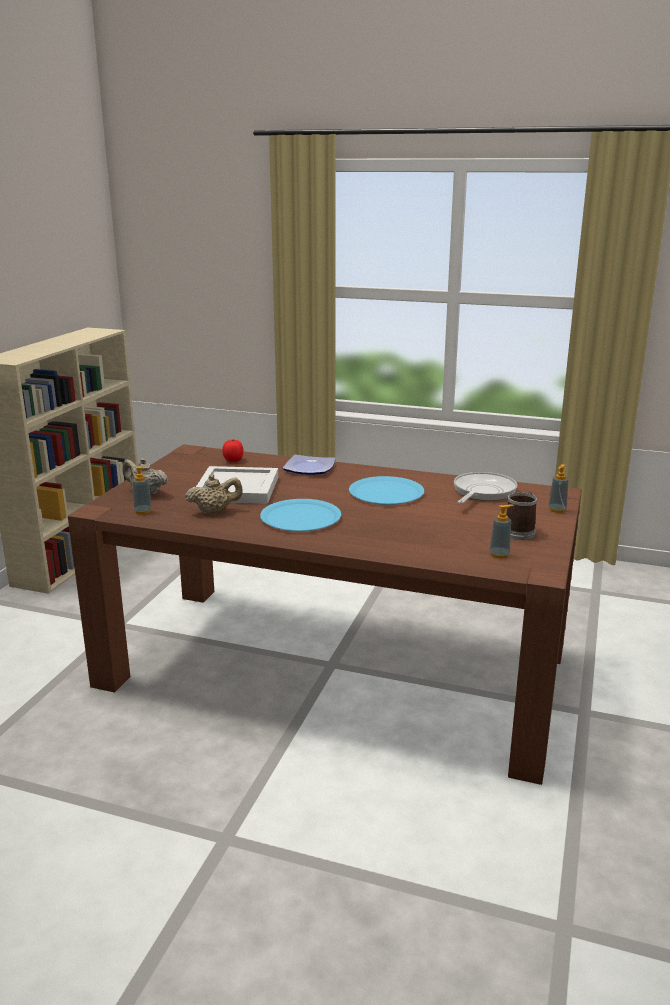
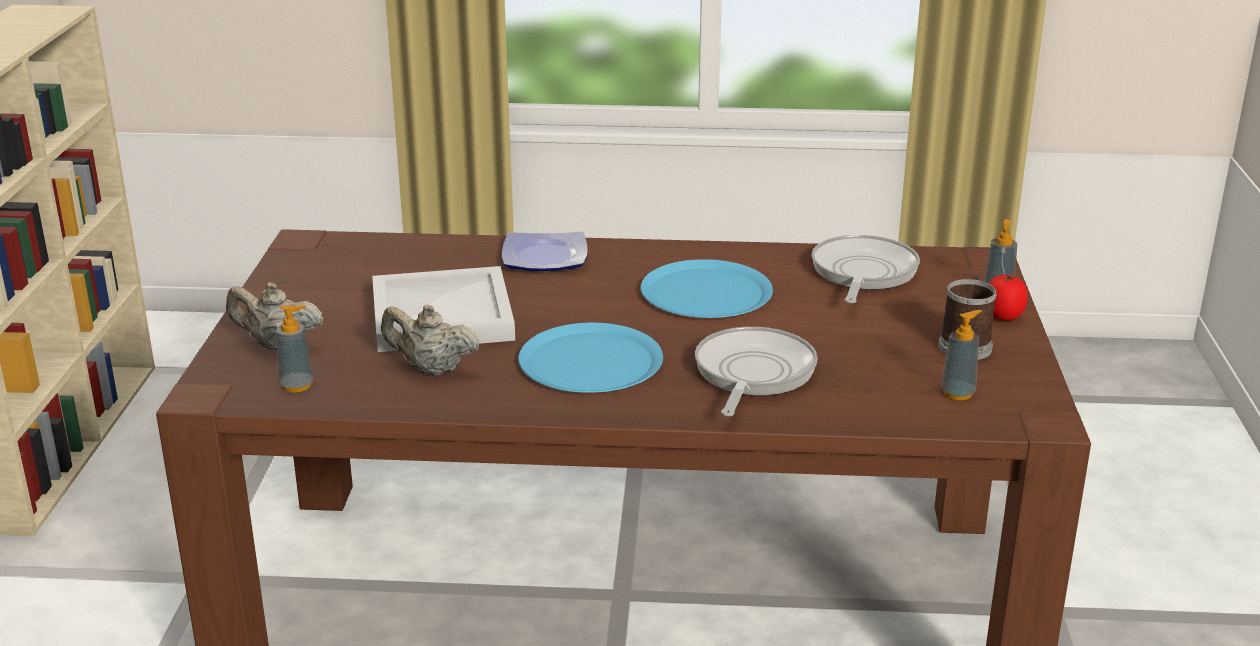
camera: 15 degrees left, 5 degrees up
beige teapot [185,474,243,514] -> beige teapot turned 135 degrees counterclockwise [381,304,479,376]
tomato [222,440,243,462] -> tomato moved to [988,275,1028,321]
none -> frying pan [695,327,818,416]

